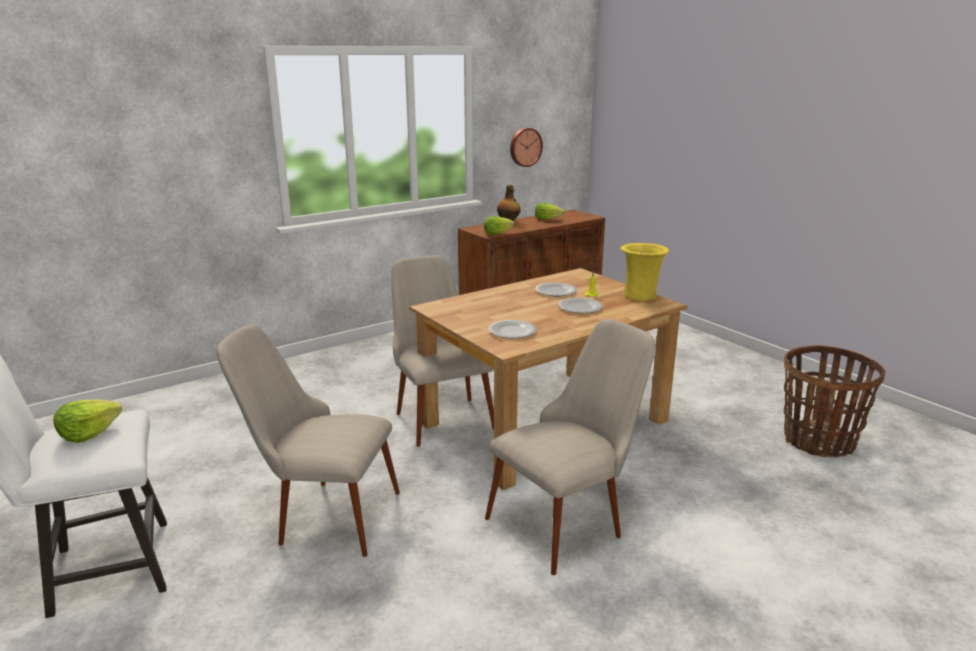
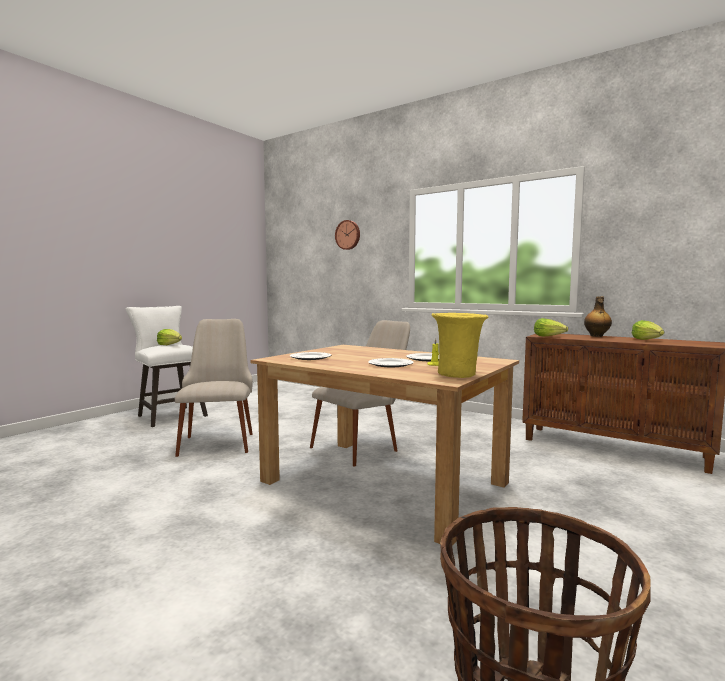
camera: 70 degrees right, 15 degrees down
beige chair [485,319,655,575] -> none
wall clock [510,128,543,167] -> wall clock moved to [335,220,360,250]

